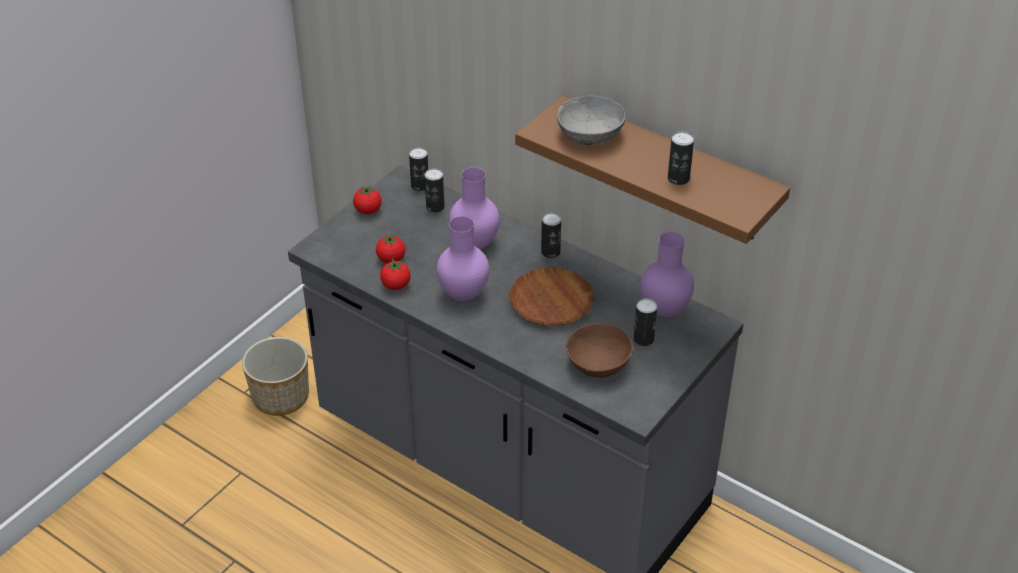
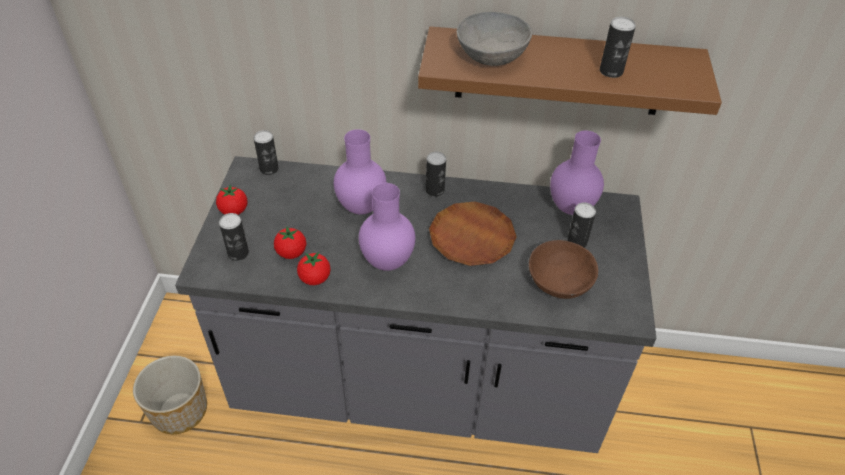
camera: 30 degrees left, 5 degrees up
can [424,168,445,213] -> can moved to [219,213,249,261]

